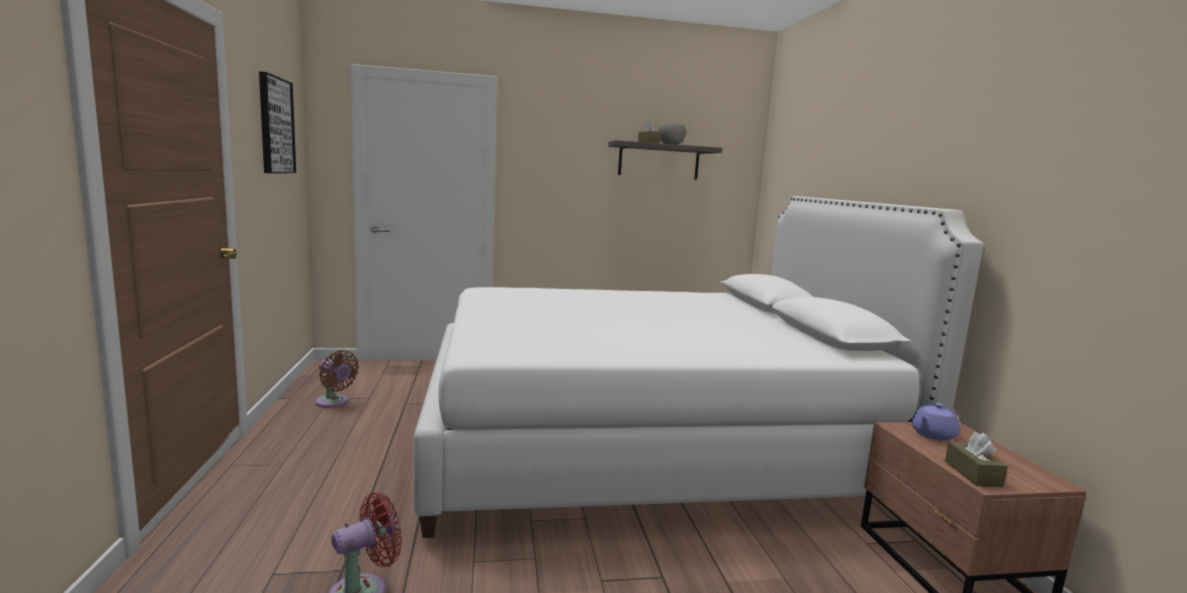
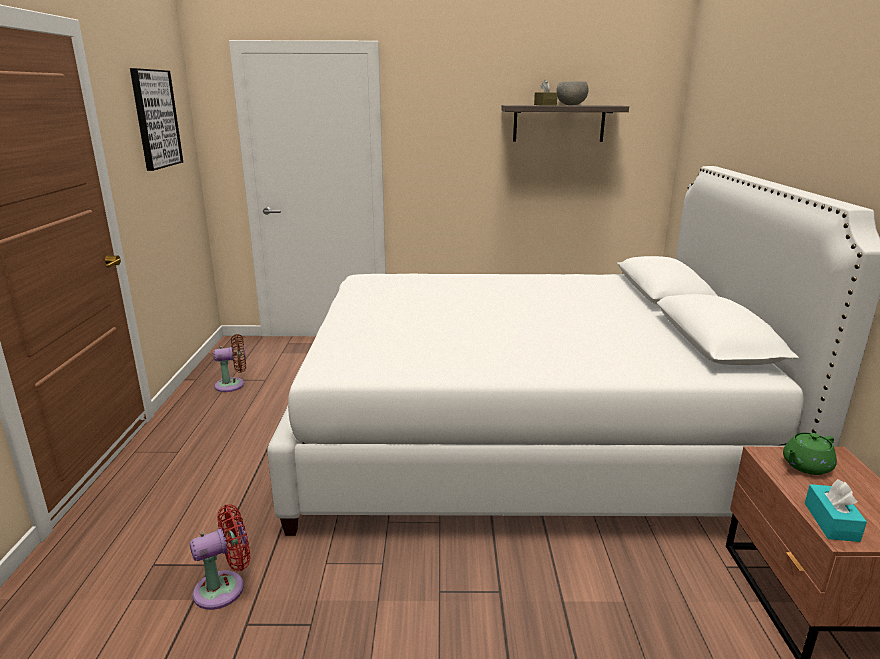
camera: 10 degrees right, 10 degrees up
brown fan [316,350,359,408] -> brown fan turned 60 degrees counterclockwise [213,334,246,392]
purple teapot [911,403,960,441] -> green teapot [783,432,837,475]
brown tissue box [945,432,1008,487] -> turquoise tissue box [805,479,867,542]

